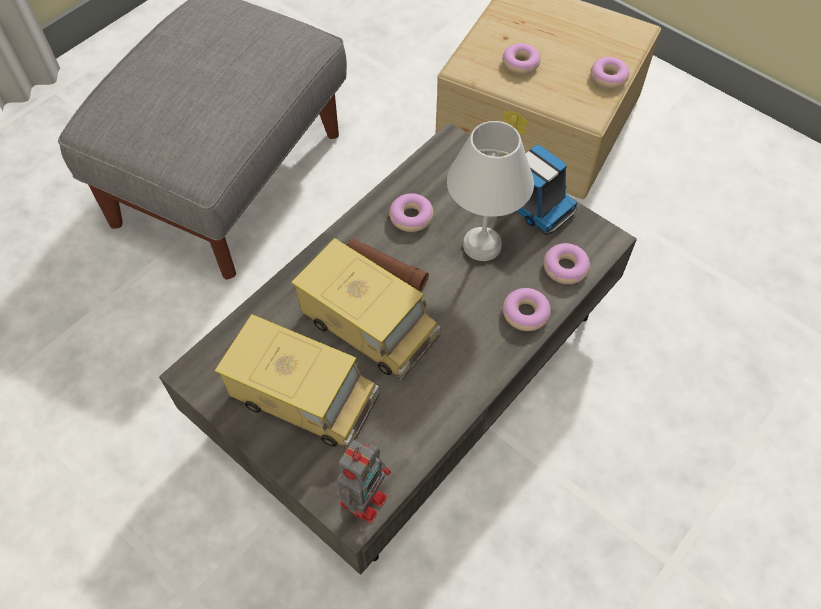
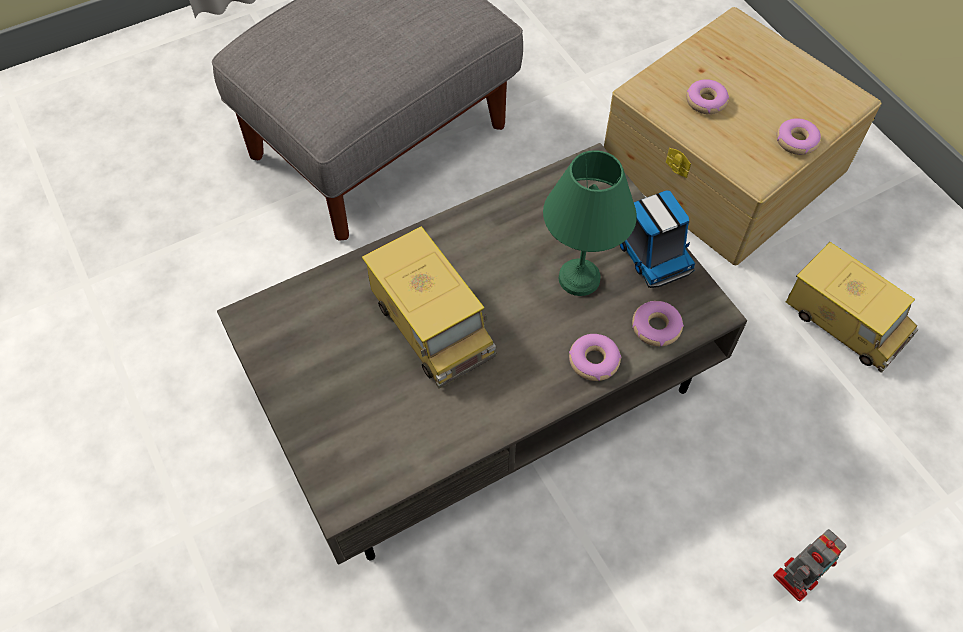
camera: 20 degrees right, 0 degrees up
toy truck [214,314,380,450] -> toy truck moved to [786,242,918,373]
toy robot [337,440,391,523] -> toy robot moved to [773,529,847,602]
brown flashlight [347,238,429,291] -> none
donut [389,193,434,232] -> none
white table lamp [447,121,534,261] -> green table lamp [543,150,637,296]

